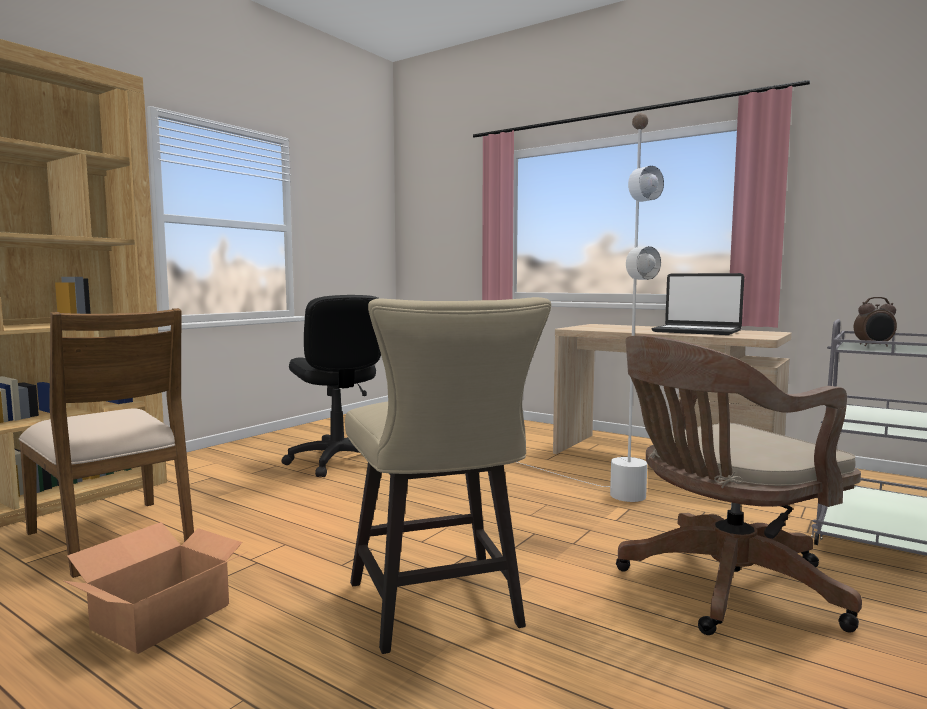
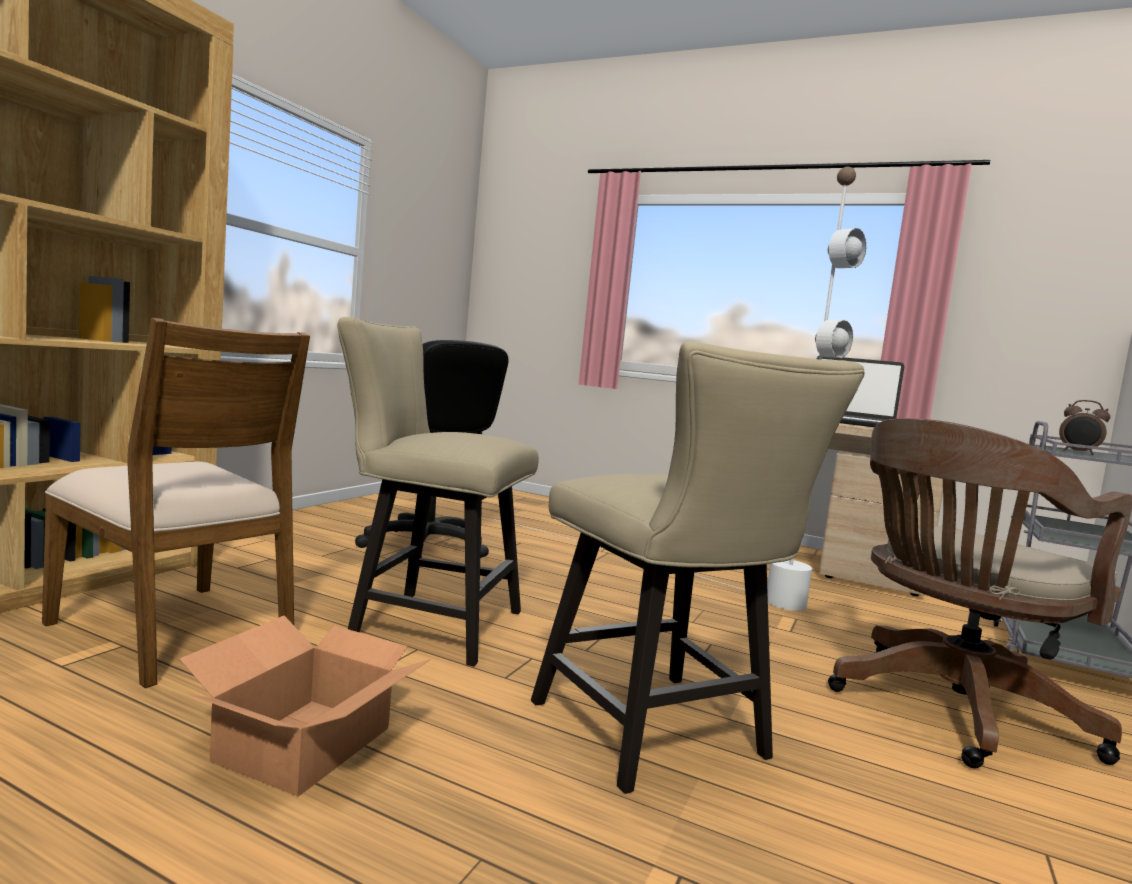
camera: 10 degrees left, 0 degrees up
alarm clock [854,297,897,347] -> alarm clock turned 45 degrees clockwise [1059,400,1110,455]
none -> beige chair [337,317,539,666]

